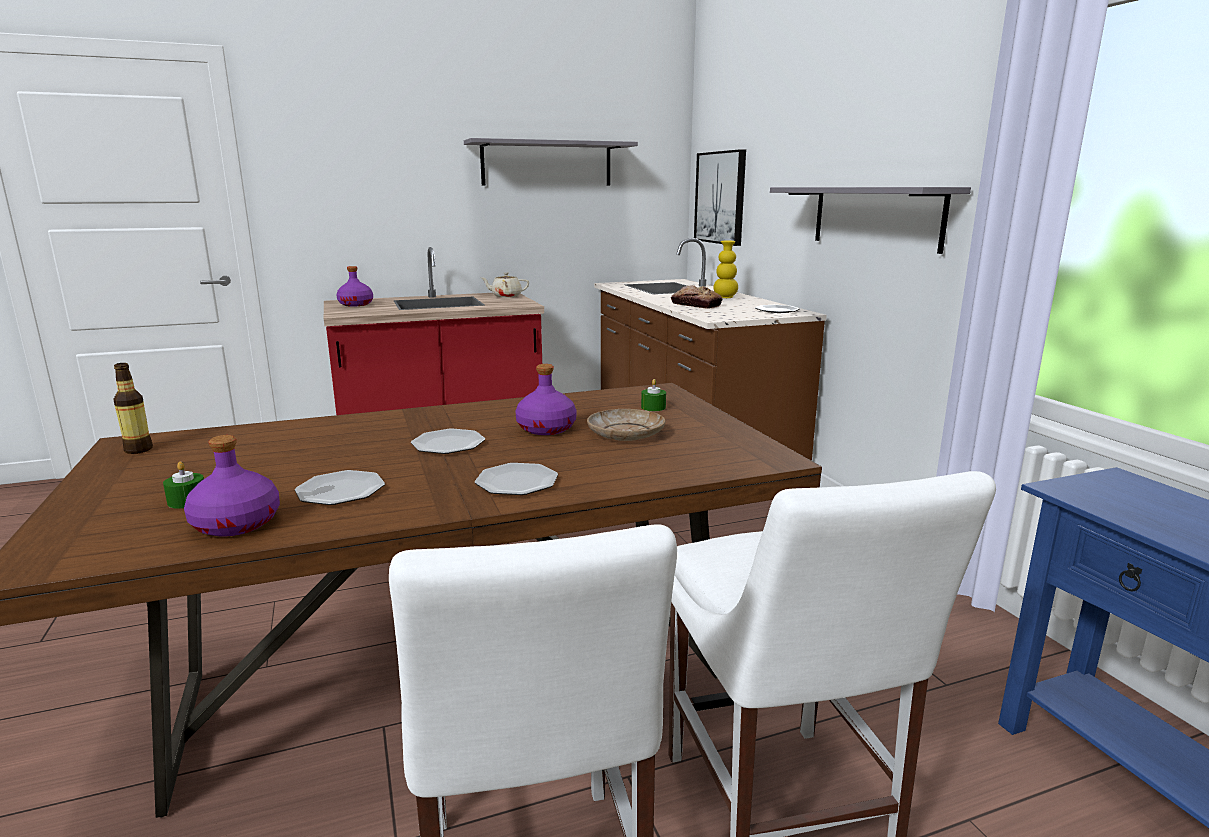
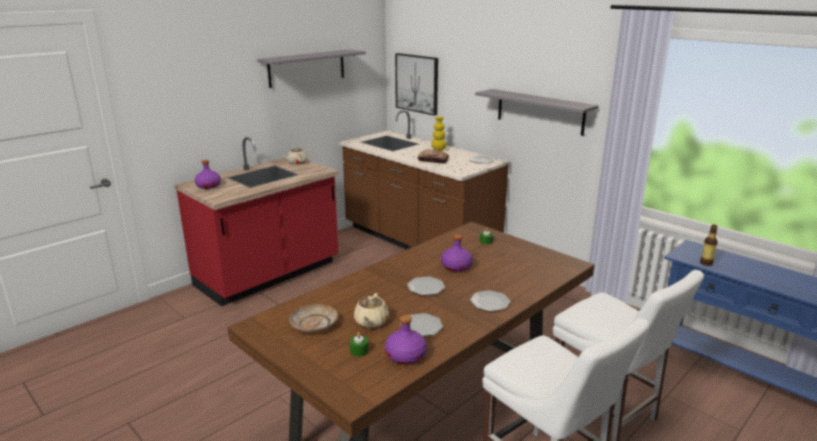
camera: 25 degrees left, 5 degrees up
bottle [114,363,153,454] -> bottle moved to [700,225,718,266]
beige plate [587,409,665,441] -> beige plate moved to [289,304,338,333]
none -> beige teapot [354,293,389,328]

